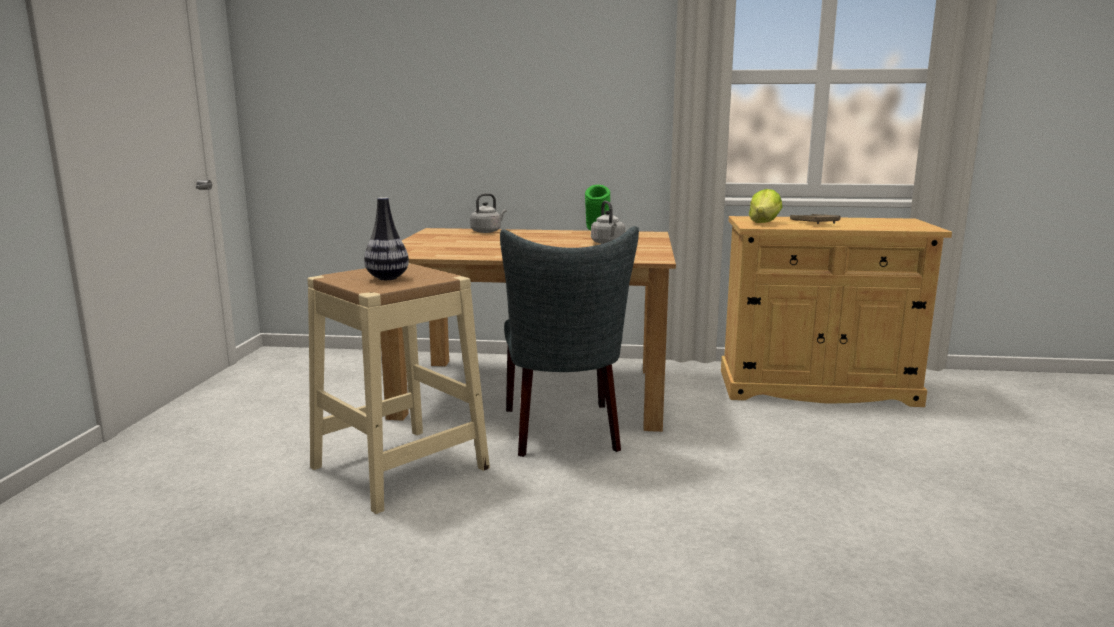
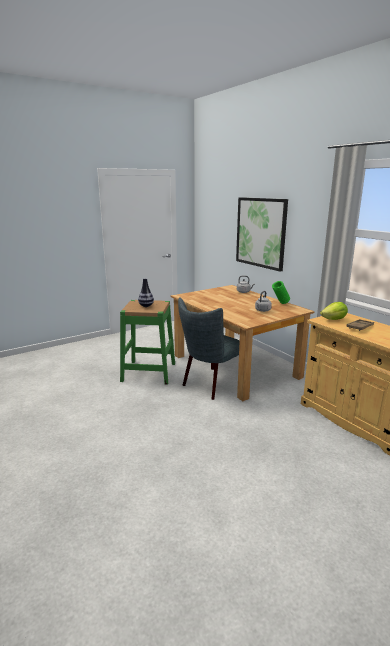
camera: 50 degrees right, 5 degrees up
beige stool [307,263,490,514] -> green stool [120,300,175,385]
none -> picture [236,197,288,272]

